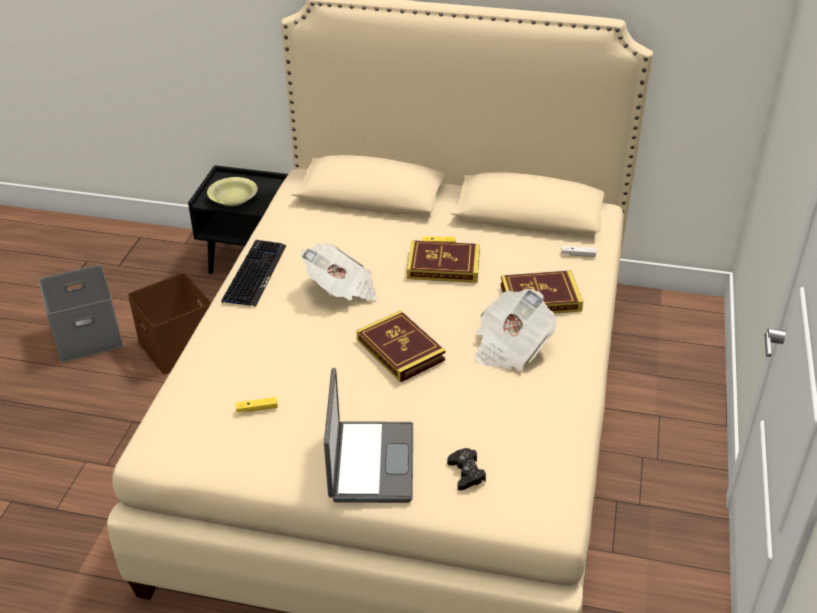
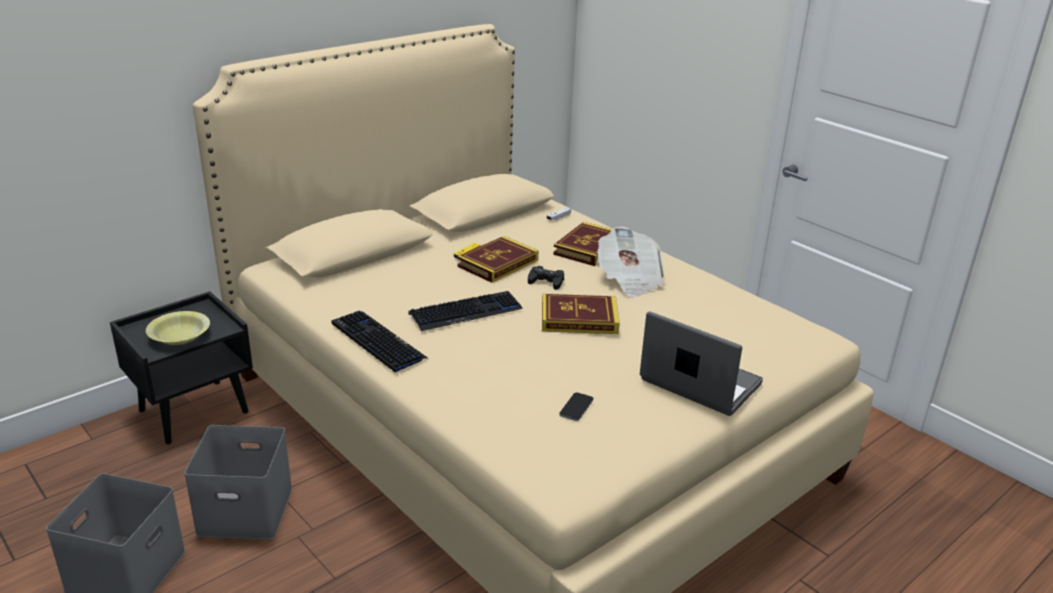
camera: 55 degrees left, 10 degrees down
brown storage box [128,273,211,375] -> grey storage box [184,425,292,540]
yellow game controller [235,397,278,412] -> phone [559,392,594,421]
newspaper [300,244,378,301] -> keyboard [408,291,523,331]
black game controller [447,448,486,491] -> black game controller moved to [528,266,564,290]

